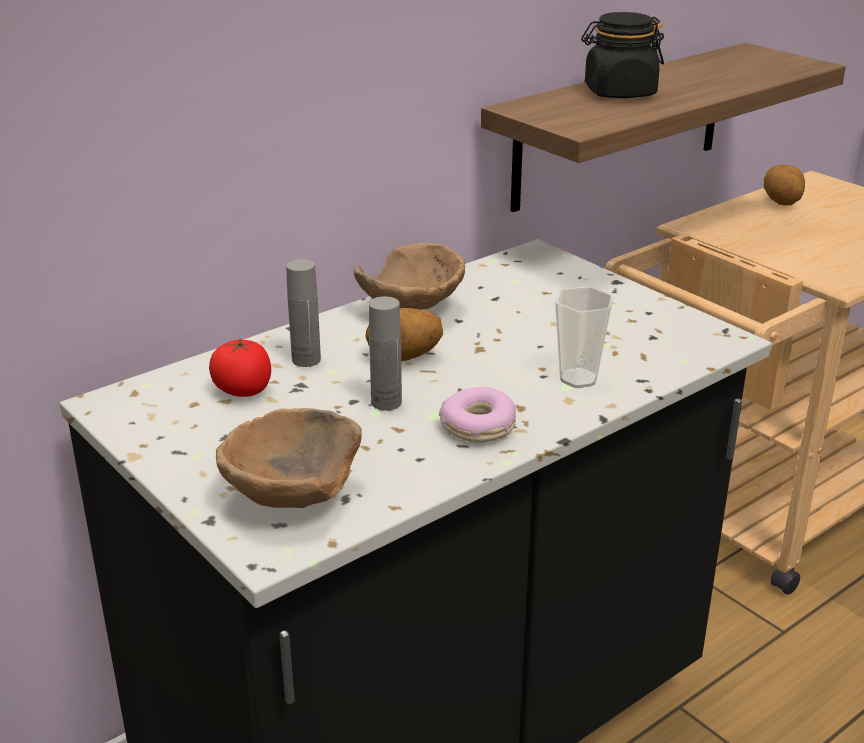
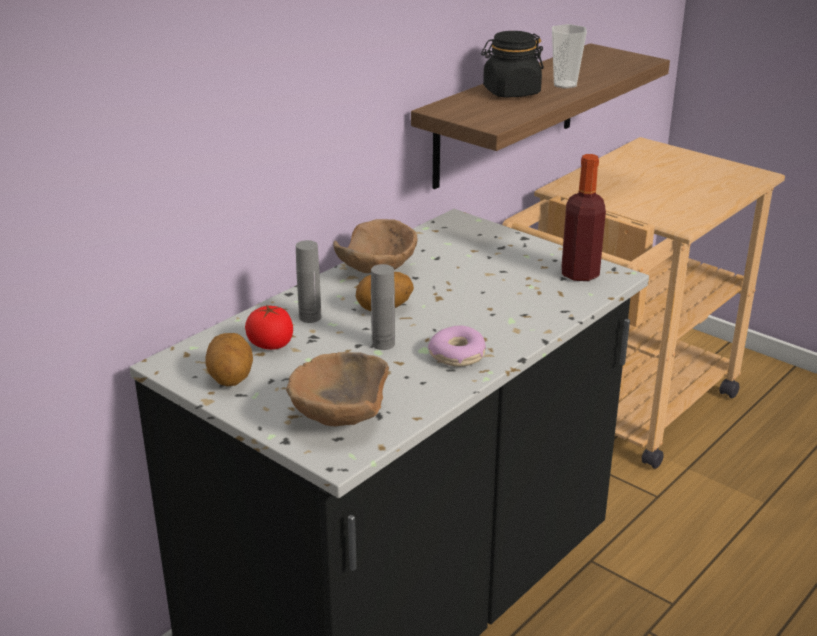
camera: 10 degrees left, 0 degrees up
cup [555,286,614,388] -> cup moved to [552,24,587,89]
potato [764,165,805,205] -> potato moved to [205,333,253,386]
none -> bottle [561,154,606,281]

